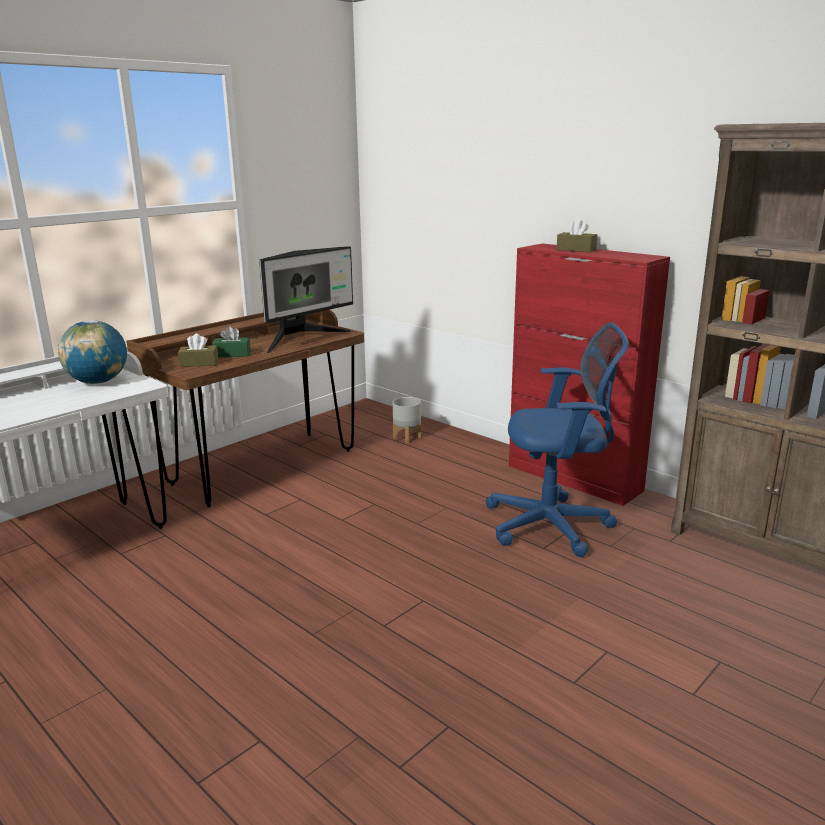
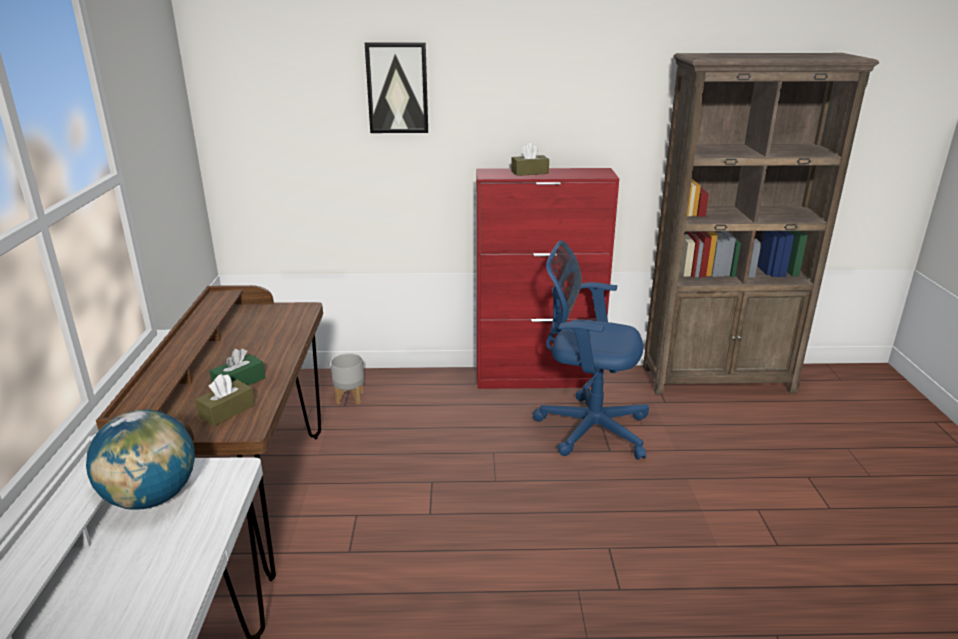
camera: 45 degrees left, 5 degrees up
monitor [259,246,354,354] -> none
blue office chair [486,322,629,557] -> blue office chair turned 120 degrees counterclockwise [533,241,649,460]
none -> picture [365,42,428,133]

